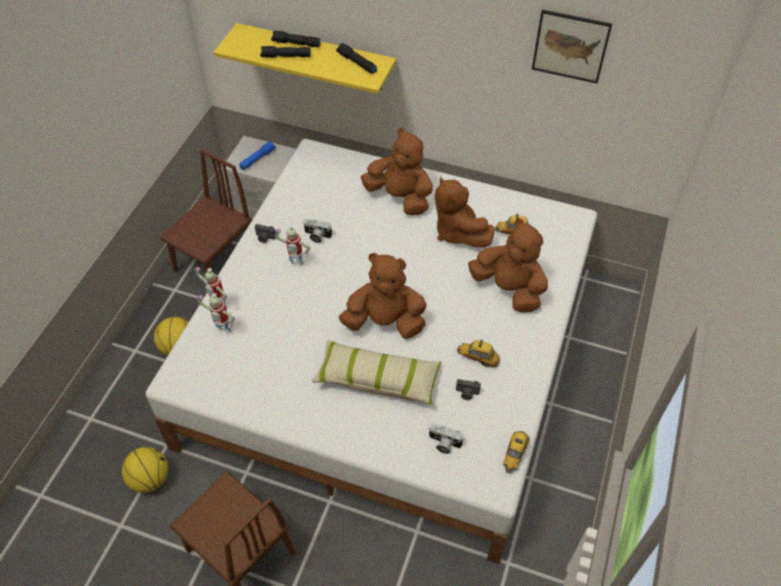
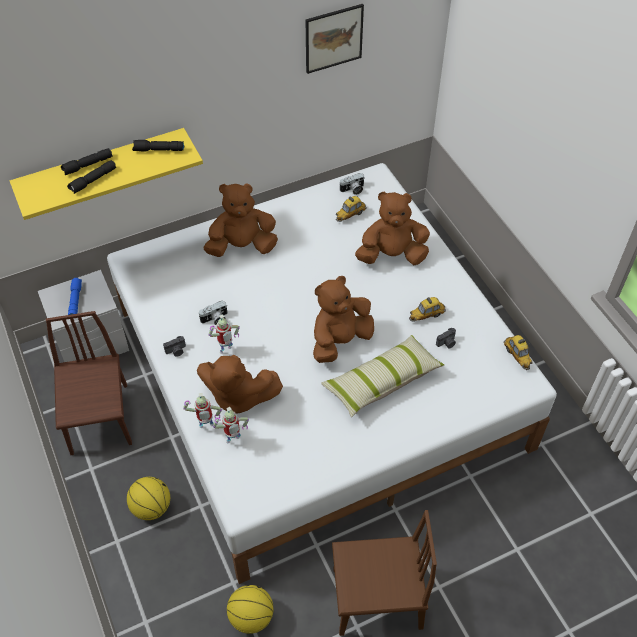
camera: 45 degrees left, 0 degrees up
camera [429,424,464,454] -> camera moved to [340,173,365,195]
brown plush toy [435,176,495,247] -> brown plush toy moved to [197,355,283,413]

